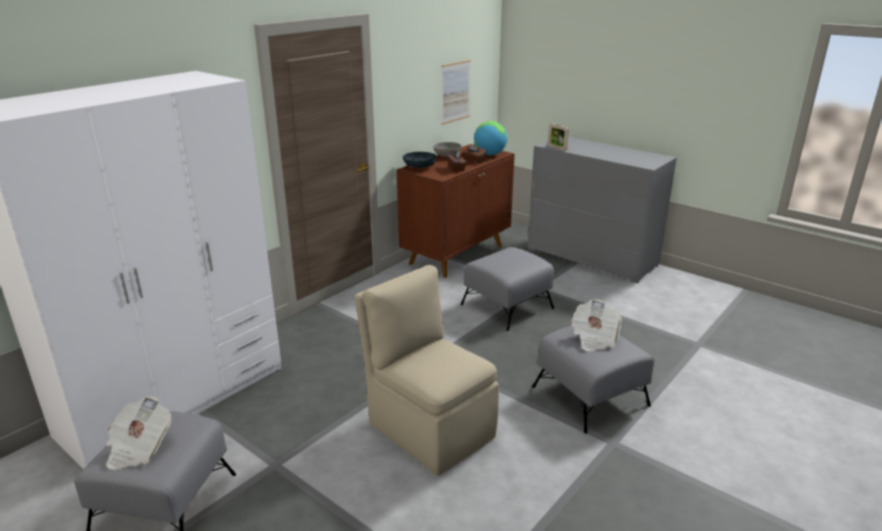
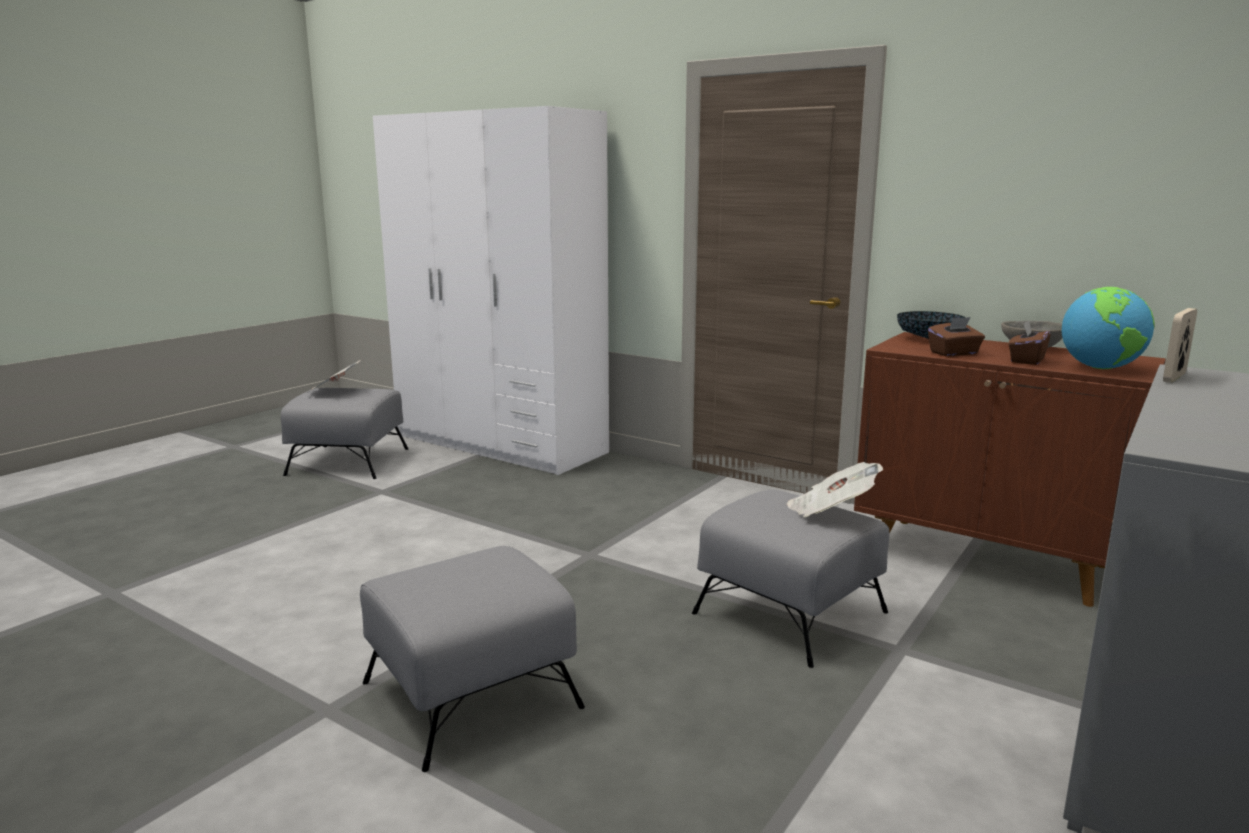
camera: 85 degrees right, 10 degrees down
beige chair [354,265,499,475] -> none
picture [441,60,471,125] -> none
newspaper [571,299,622,351] -> newspaper moved to [786,462,883,517]

